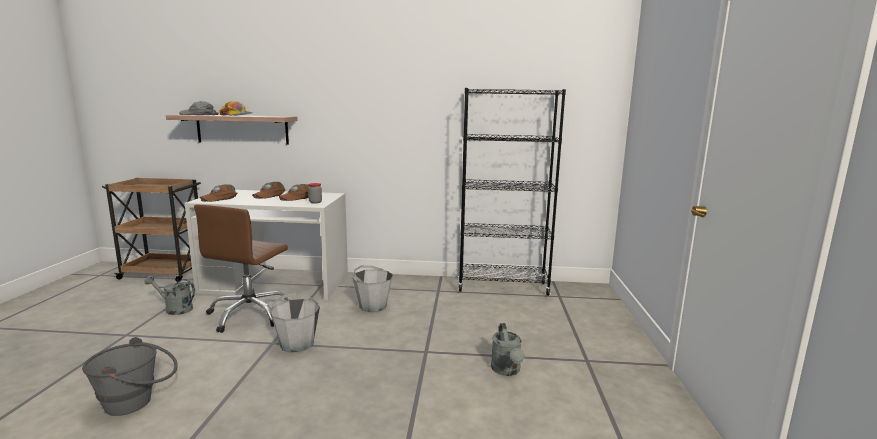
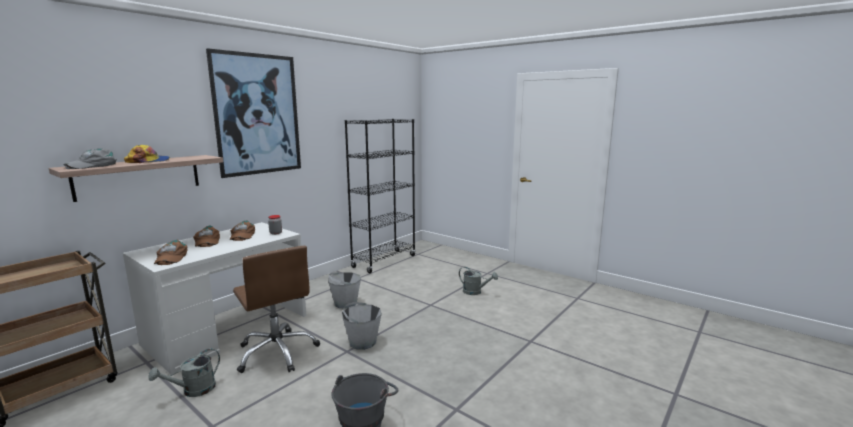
camera: 55 degrees left, 0 degrees up
none -> picture [206,48,301,178]

